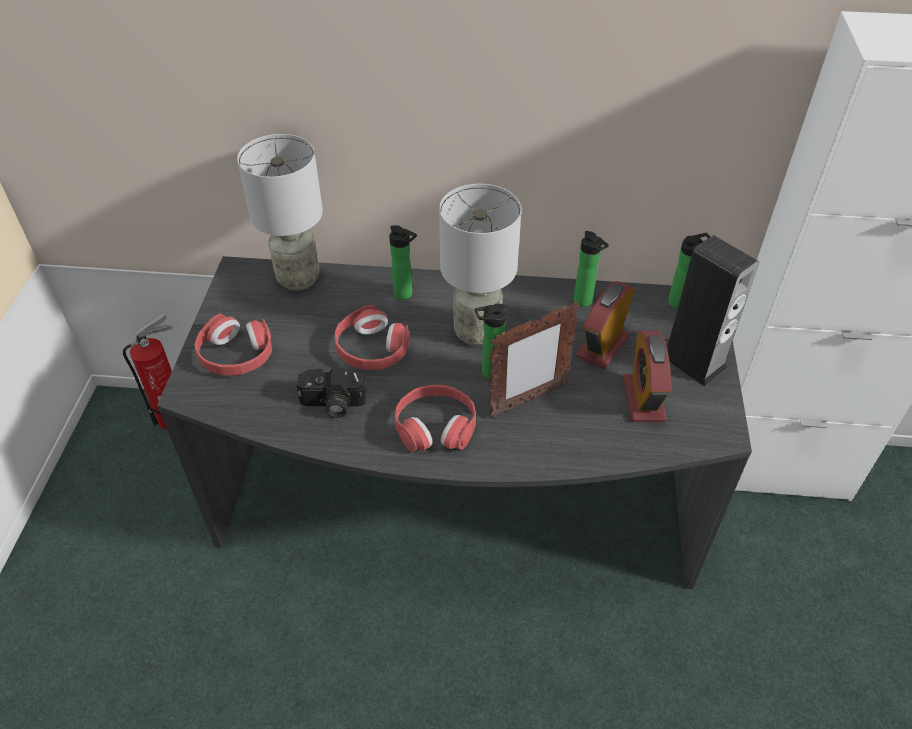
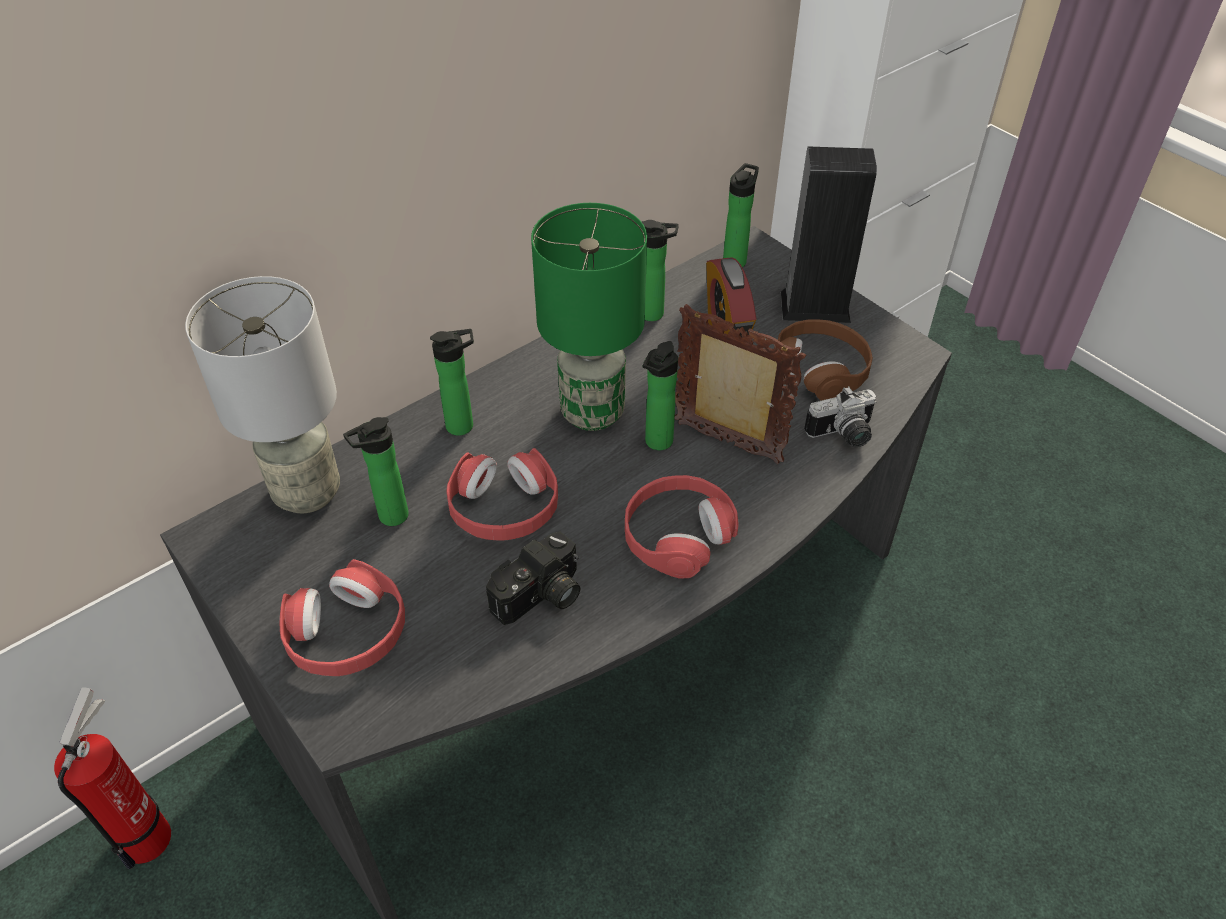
camera: 45 degrees left, 0 degrees up
grey table lamp [439,184,521,346] -> green table lamp [531,203,647,431]
picture frame [489,302,580,418] -> picture frame turned 75 degrees counterclockwise [675,304,806,464]
alarm clock [623,331,671,422] -> brown headphones [774,319,873,401]
none -> bottle [343,417,409,526]
none -> camera [804,386,876,448]

